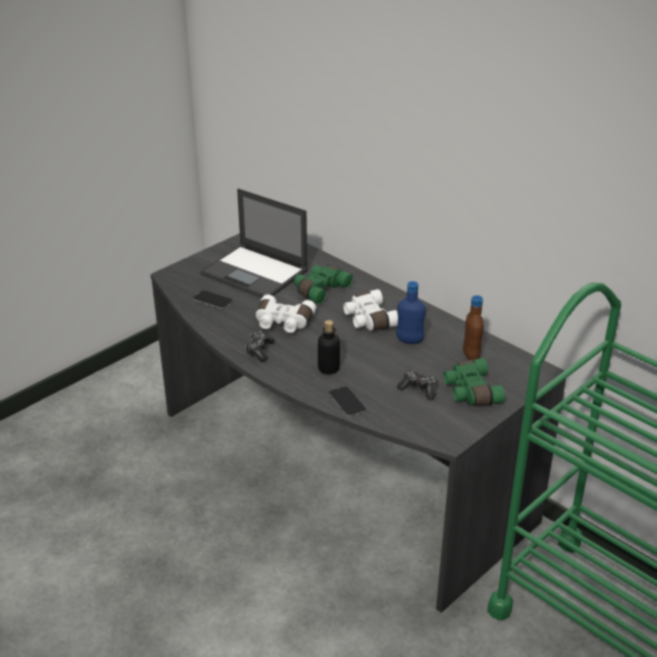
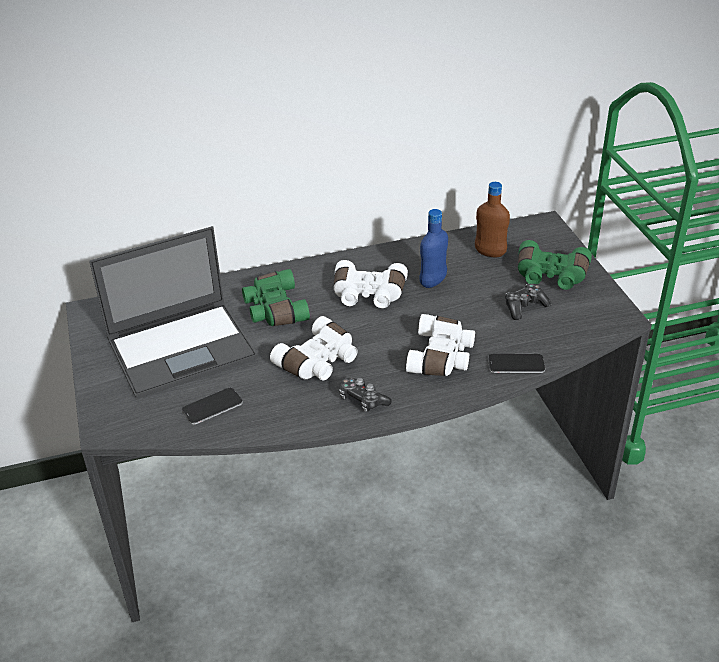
camera: 60 degrees left, 5 degrees up
bottle [318,320,340,374] -> white binoculars [406,314,475,376]

